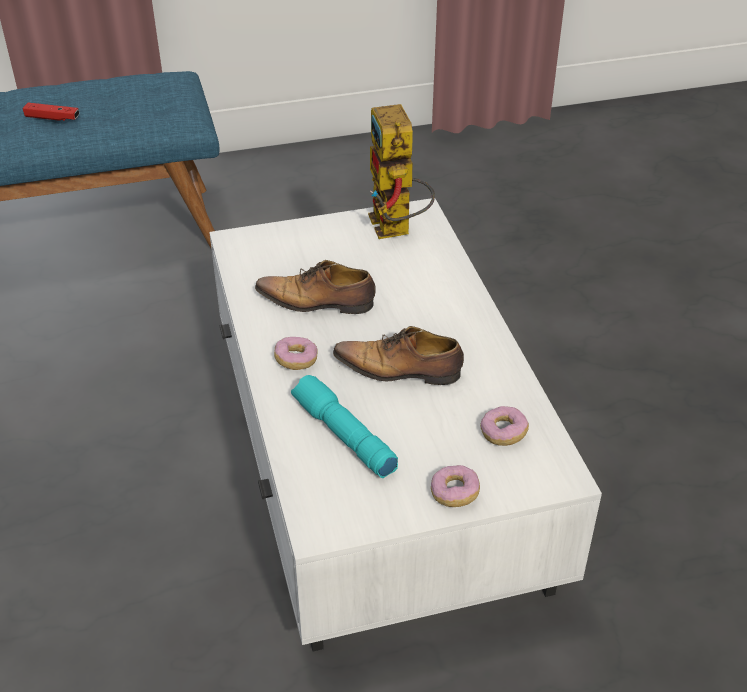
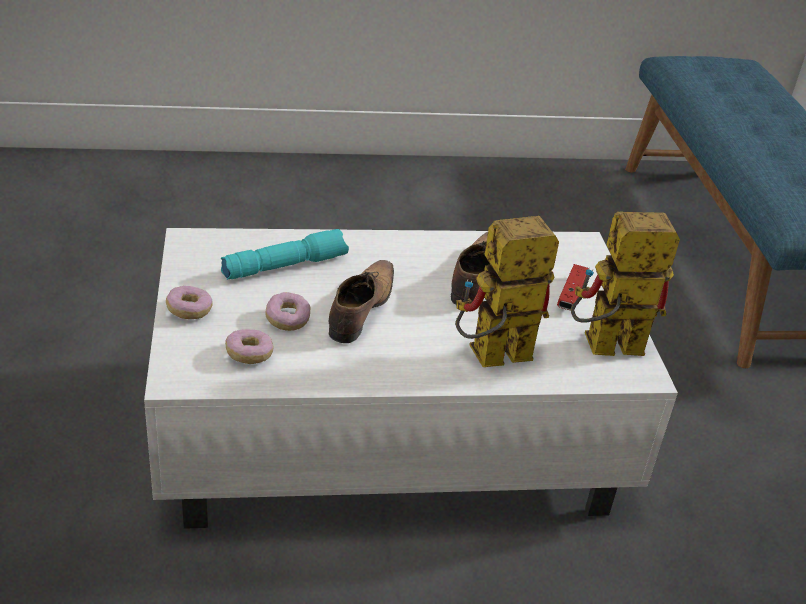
camera: 95 degrees right, 5 degrees down
red game controller [23,103,79,121] -> red game controller moved to [557,264,588,310]
donut [274,337,318,370] -> donut moved to [265,292,311,331]
none -> toy robot [455,216,559,367]

